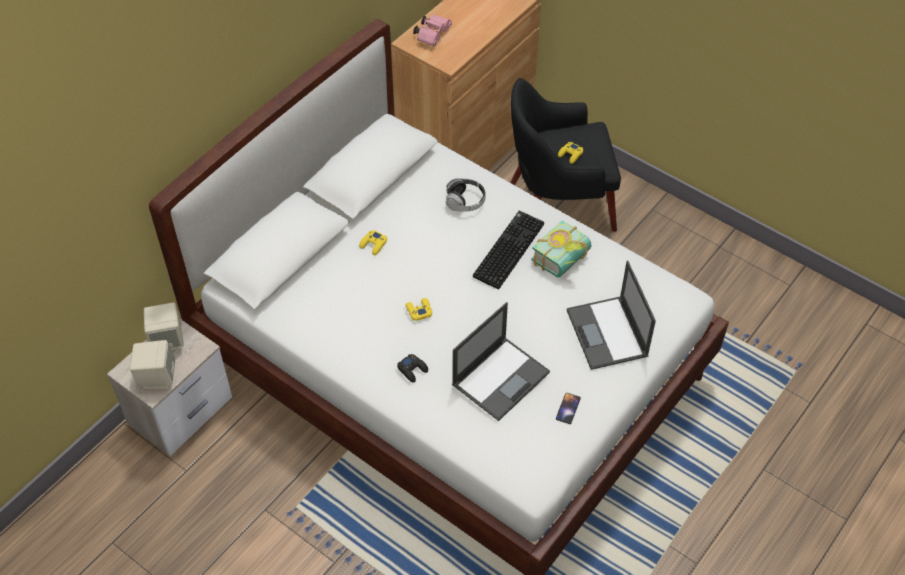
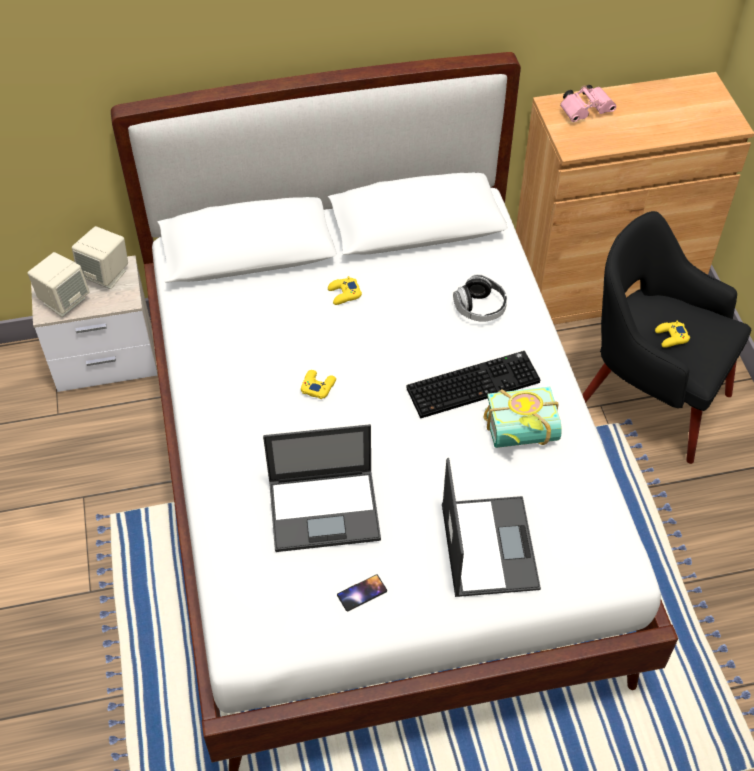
camera: 40 degrees right, 0 degrees up
black game controller [397,354,428,383] -> none
laptop [567,261,656,370] -> laptop turned 150 degrees clockwise [442,458,541,597]

